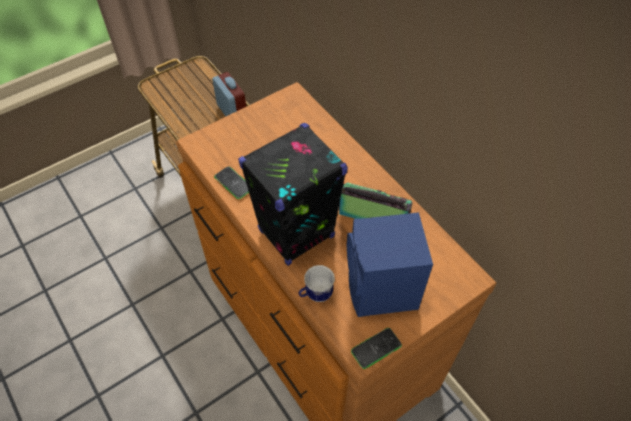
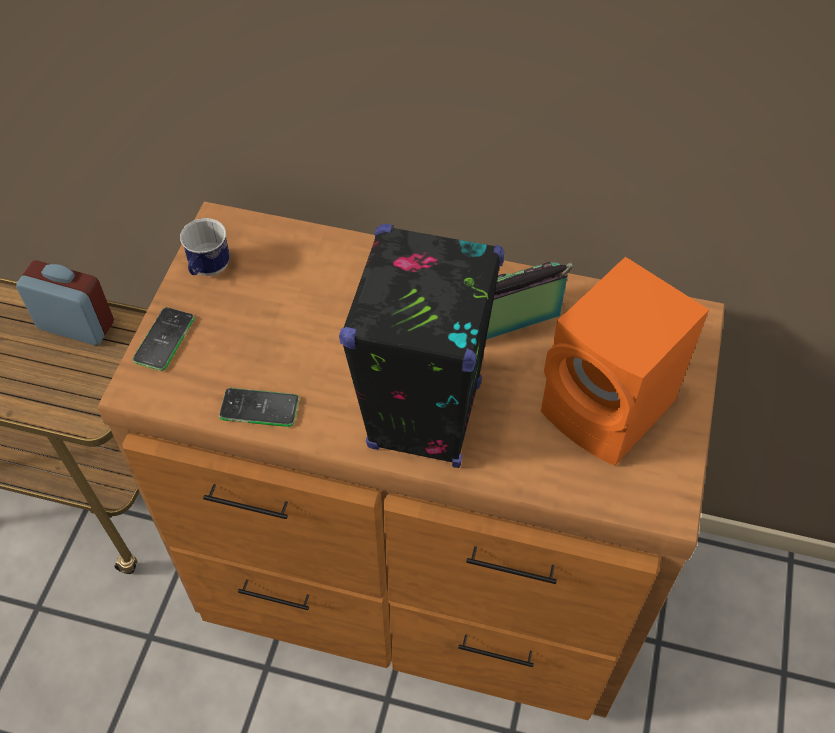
camera: 40 degrees left, 0 degrees up
mug [299,265,335,302] -> mug moved to [180,218,230,276]
blue speaker [347,212,433,317] -> orange speaker [541,257,709,466]
phone [351,328,402,369] -> phone moved to [132,307,194,371]

